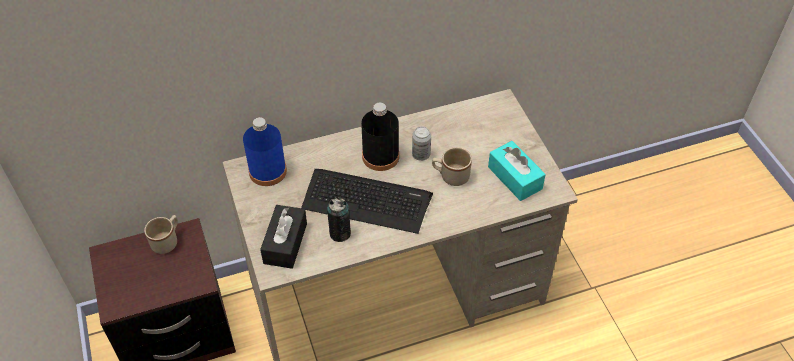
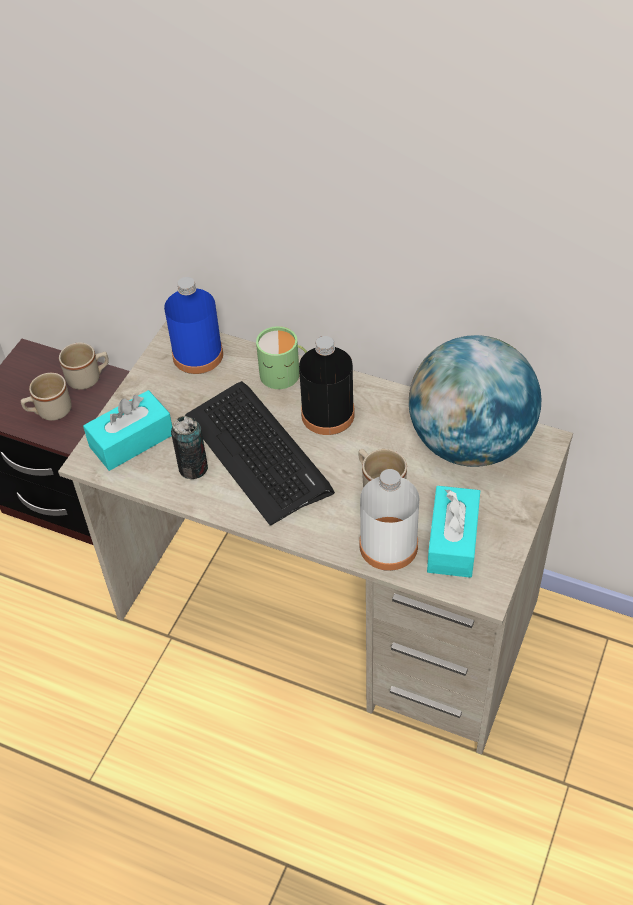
camera: 45 degrees right, 0 degrees up
black tissue box [260,205,307,269] -> turquoise tissue box [83,390,172,471]
can [412,126,431,161] -> none
none -> beige mug [21,373,72,421]
none -> green mug [256,326,307,389]
none -> white bottle [359,469,419,571]
none -> globe [409,335,541,467]

